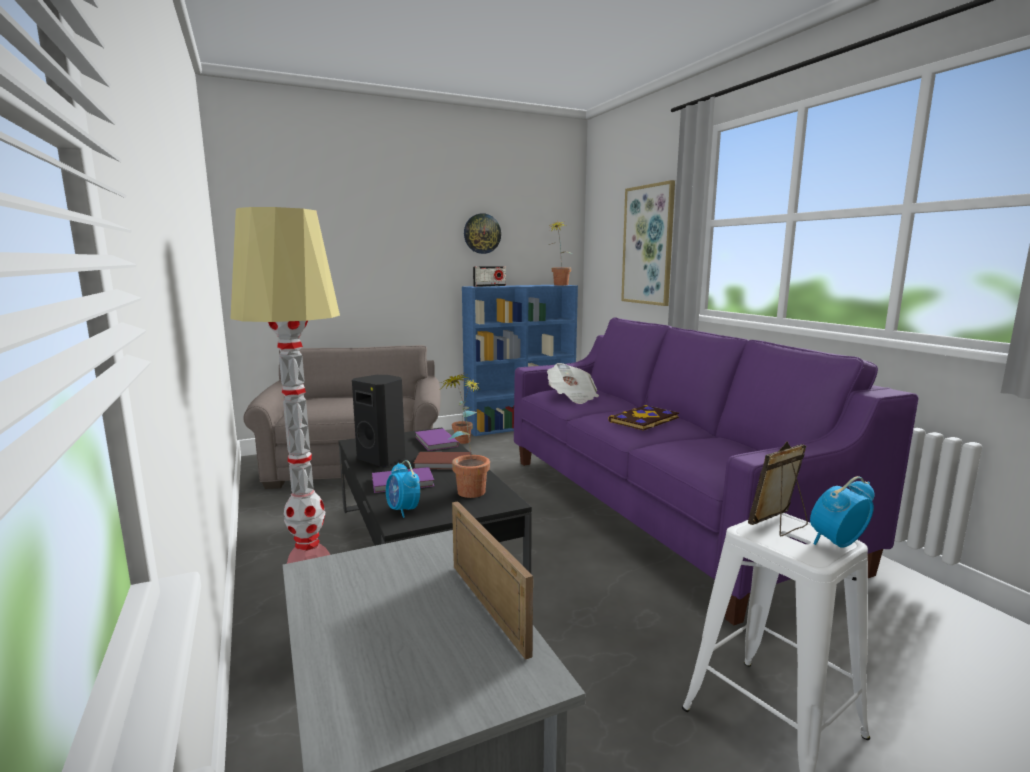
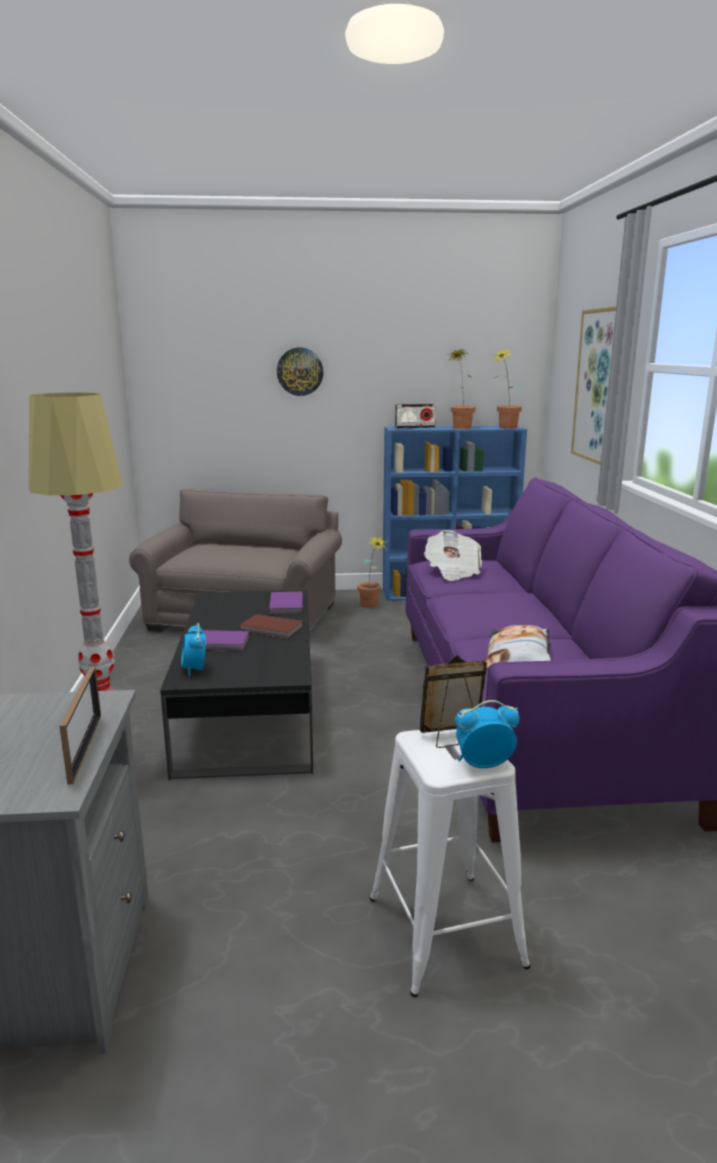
camera: 20 degrees right, 5 degrees up
black speaker [352,375,405,466] -> none
potted plant [441,372,490,498] -> potted plant moved to [447,348,476,429]
wall clock [464,213,501,254] -> wall clock moved to [277,348,323,396]
book [608,405,679,431] -> none
none -> pillow [486,625,551,670]

